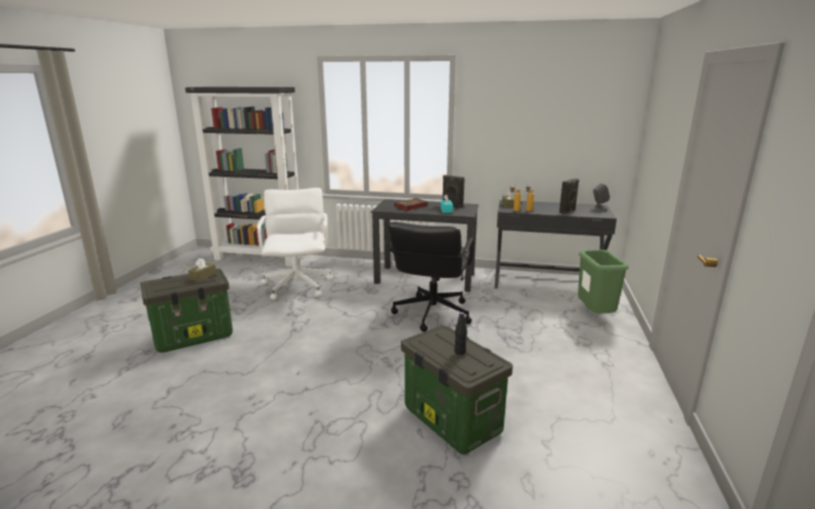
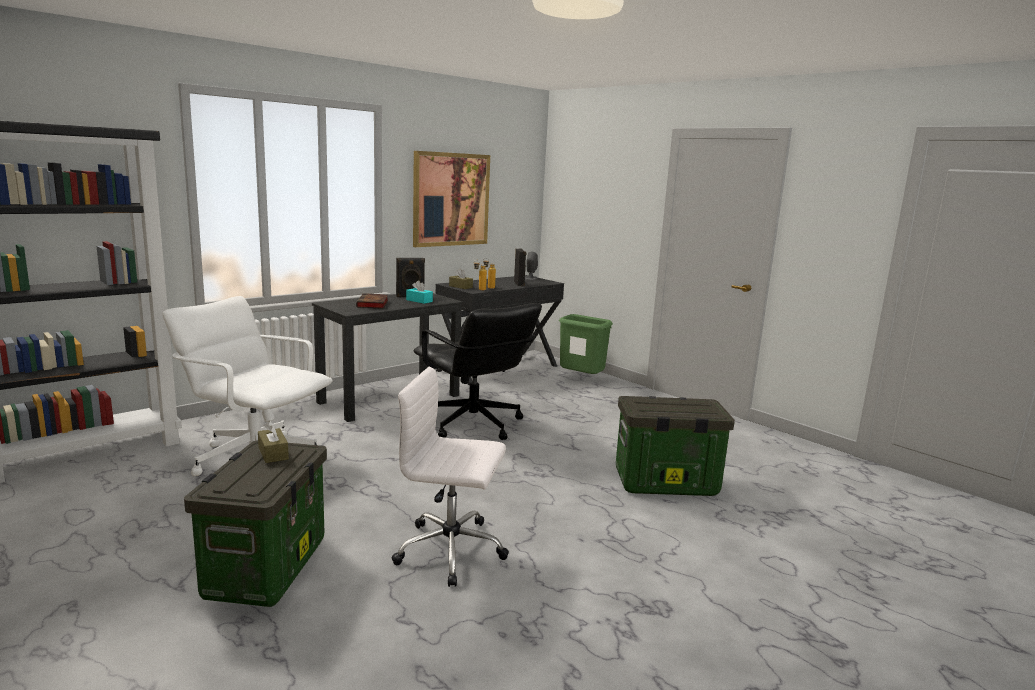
camera: 55 degrees left, 5 degrees down
black bottle [454,312,467,355] -> none
none -> white office chair [391,367,509,587]
none -> picture [413,151,490,247]

